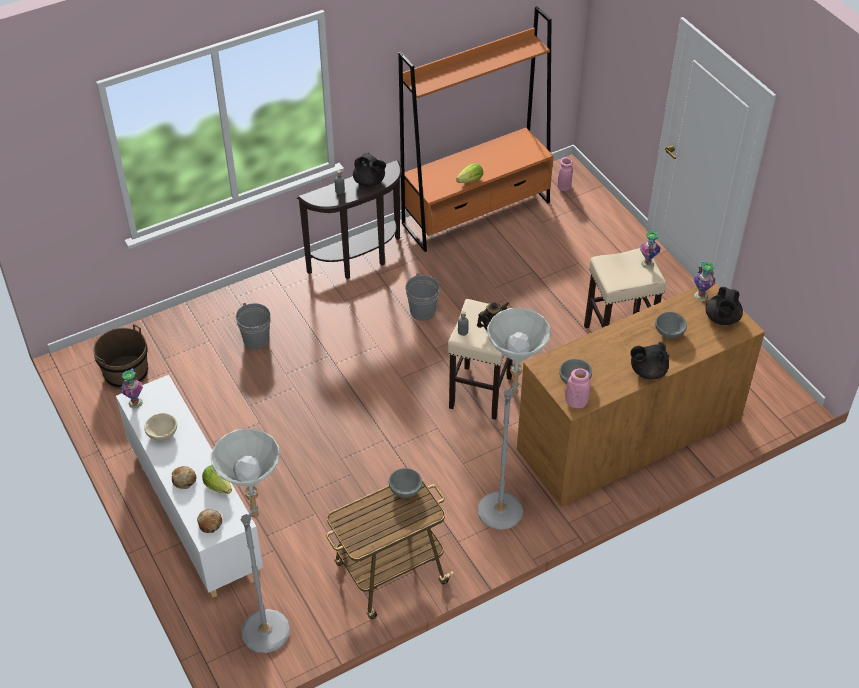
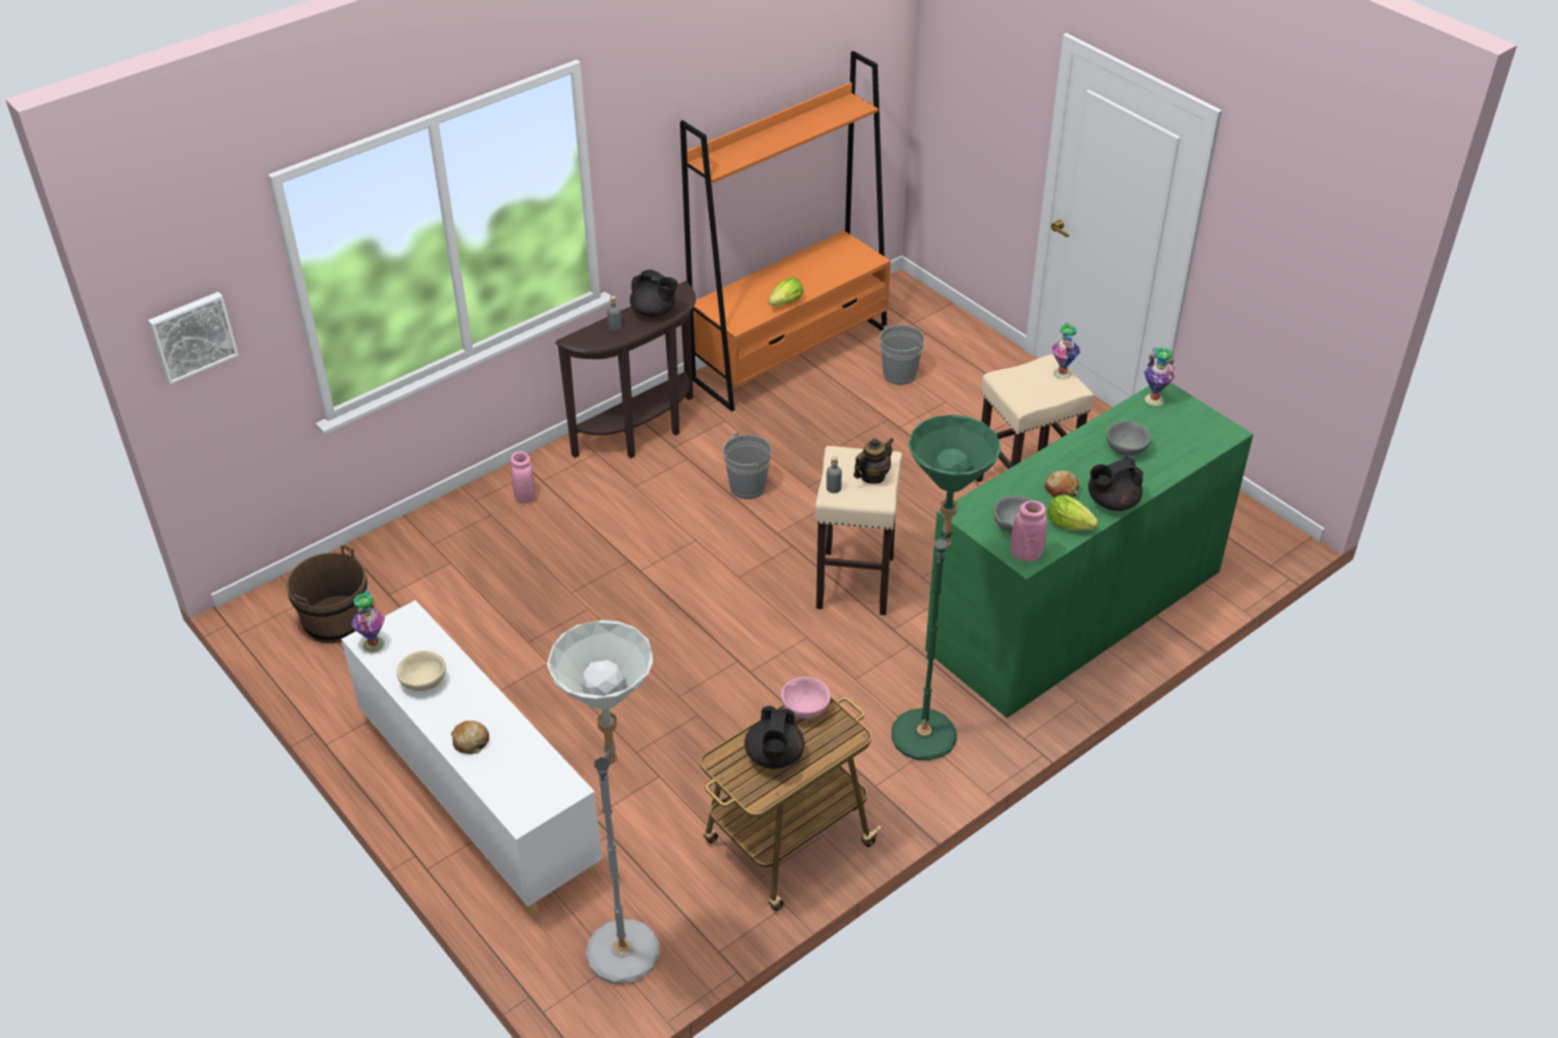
camera: 10 degrees left, 5 degrees down
bread [197,509,222,533] -> bread moved to [1045,471,1079,498]
lettuce [202,465,232,494] -> lettuce moved to [1048,495,1099,530]
grey bucket [235,303,271,349] -> grey bucket moved to [880,325,924,385]
grey bowl [389,468,422,498] -> pink bowl [781,677,831,719]
grey floor lamp [478,308,551,530] -> green floor lamp [891,415,1001,760]
brown dresser [517,282,765,507] -> green dresser [925,382,1253,718]
pink vase [557,157,573,191] -> pink vase moved to [511,451,536,503]
black teapot [705,287,743,325] -> black teapot moved to [744,706,805,769]
none -> picture [148,292,239,384]

